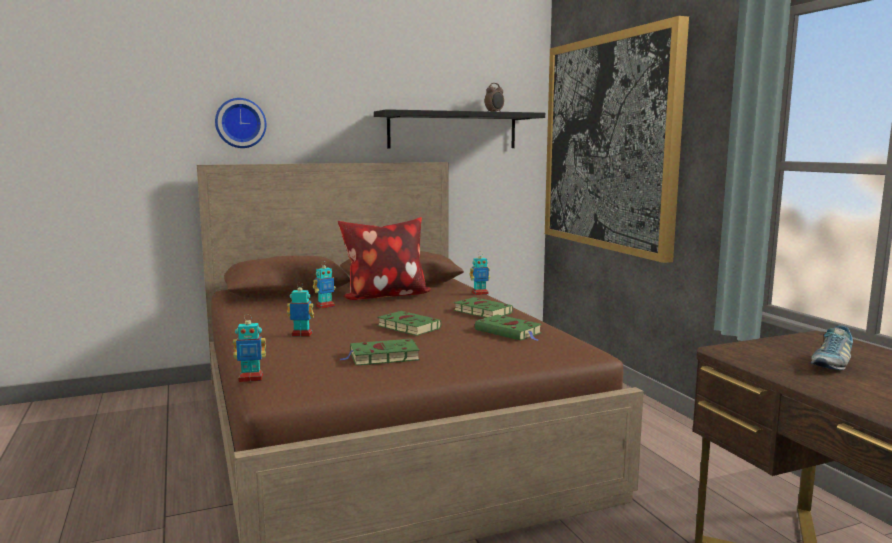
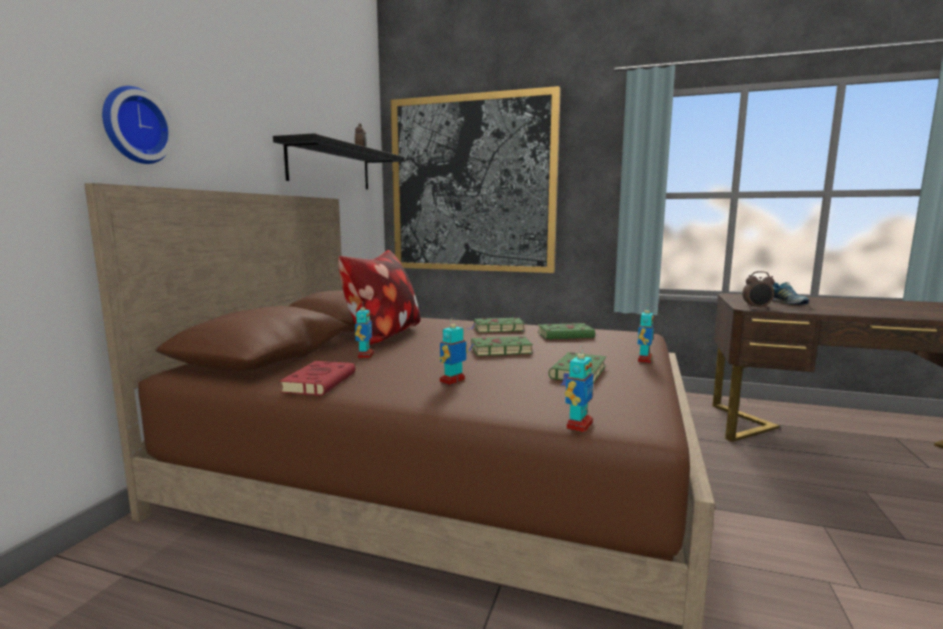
camera: 50 degrees left, 0 degrees up
toy robot [470,255,490,295] -> toy robot moved to [638,305,654,363]
none -> red book [279,361,355,396]
none -> alarm clock [742,271,775,309]

